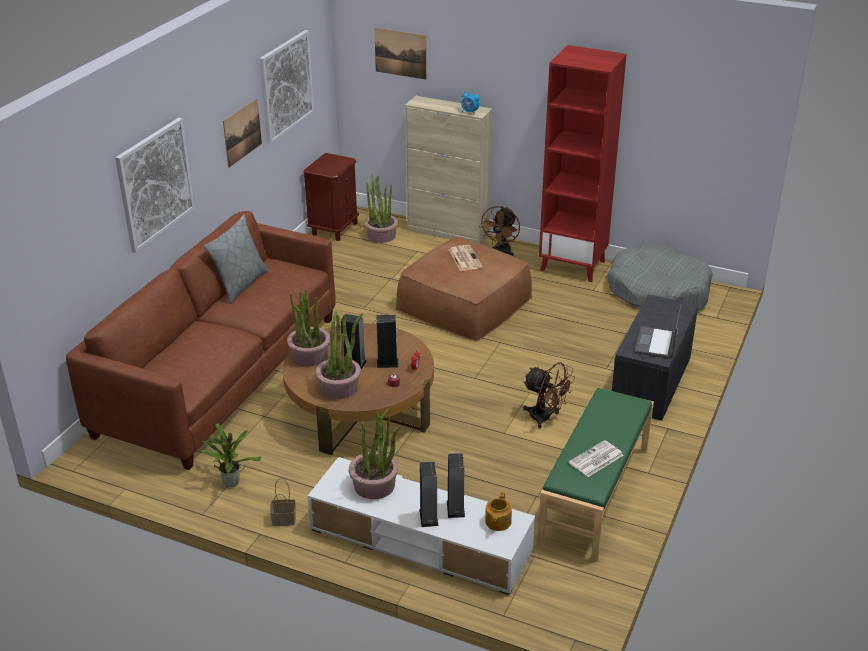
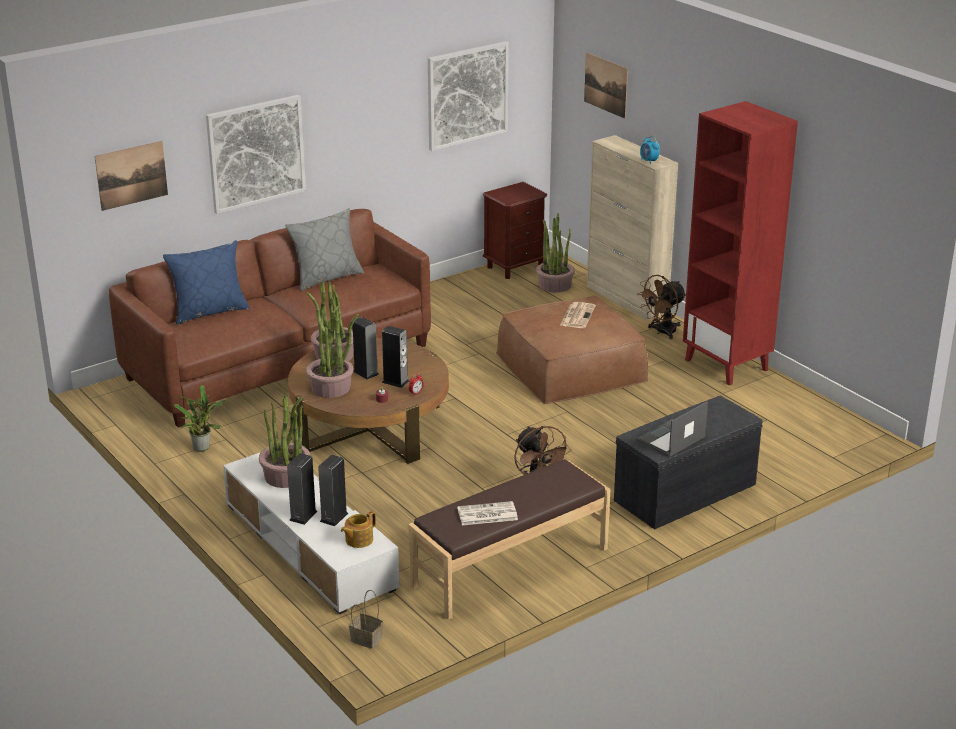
camera: 30 degrees right, 5 degrees down
picture [223,98,262,167] -> picture moved to [95,141,168,211]
basket [270,478,296,526] -> basket moved to [349,590,383,649]
green bench [537,388,654,562] -> brown bench [408,459,610,620]
grey dog bed [607,244,713,311] -> none
none -> blue pillow [163,240,250,324]

